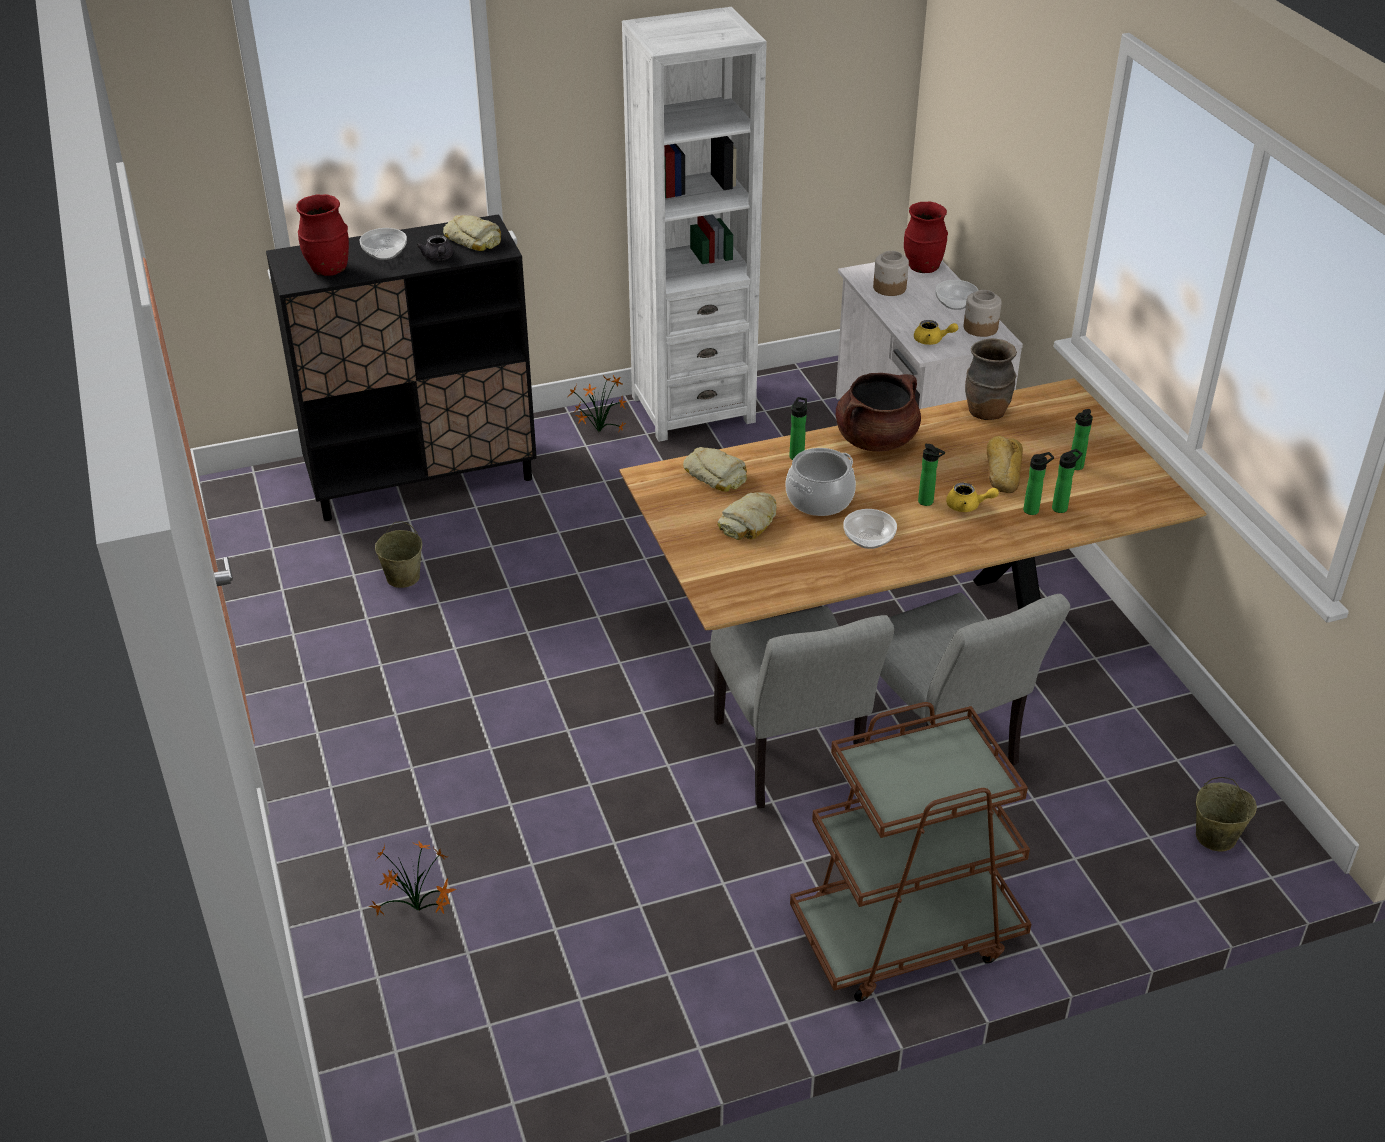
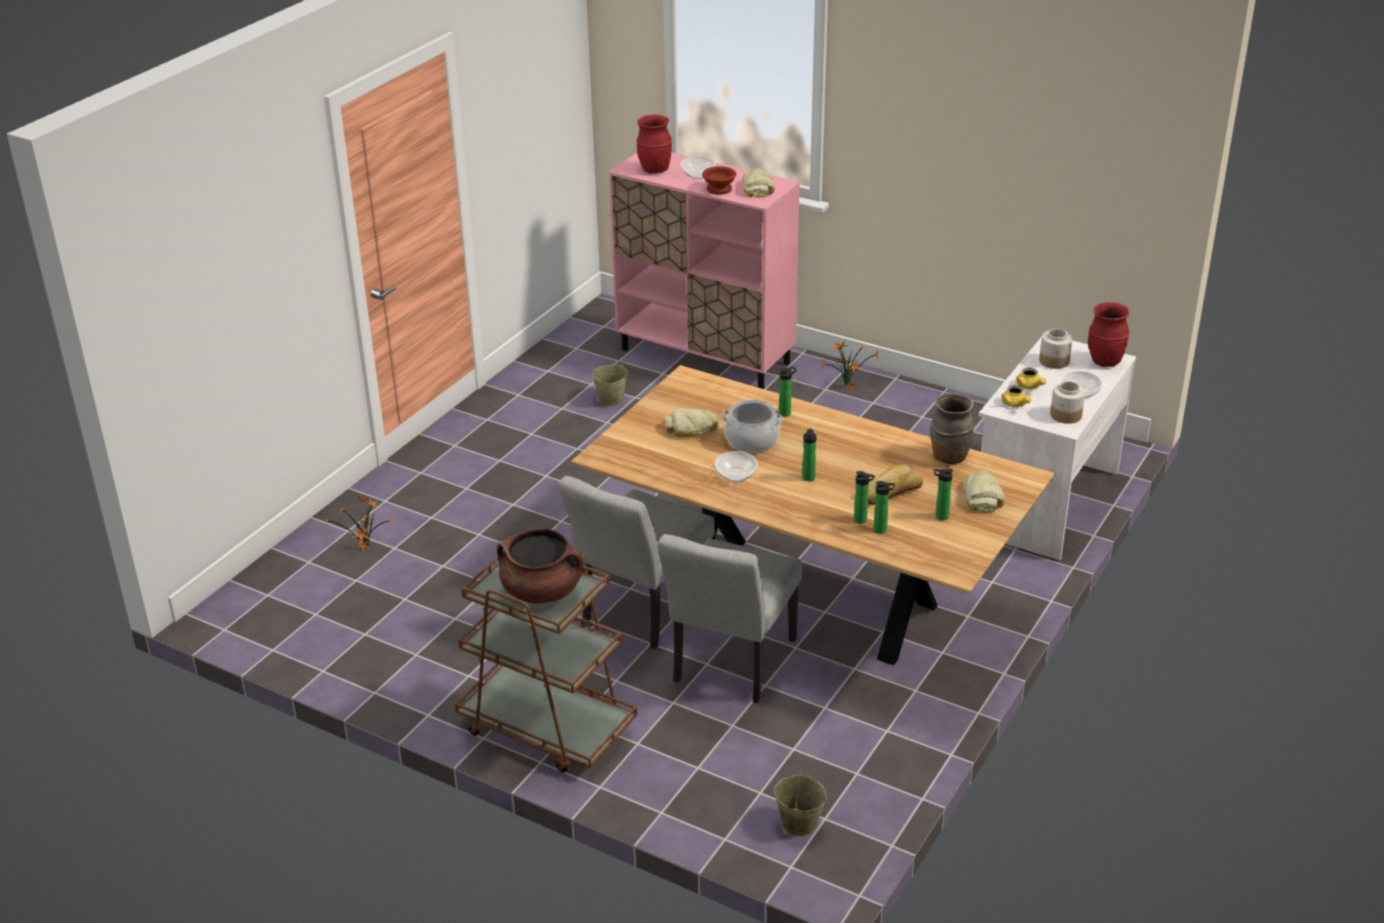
camera: 50 degrees right, 5 degrees down
black cabinet [266,214,537,521] -> pink cabinet [609,152,800,389]
grey teapot [417,235,453,261] -> brown bowl [702,166,736,195]
white bookcase [622,7,767,442] -> none
bread [683,447,747,492] -> bread moved to [964,470,1005,512]
brown cooking pot [836,373,921,452] -> brown cooking pot moved to [497,528,583,604]
yellow teapot [946,483,999,512] -> yellow teapot moved to [1016,368,1046,389]

